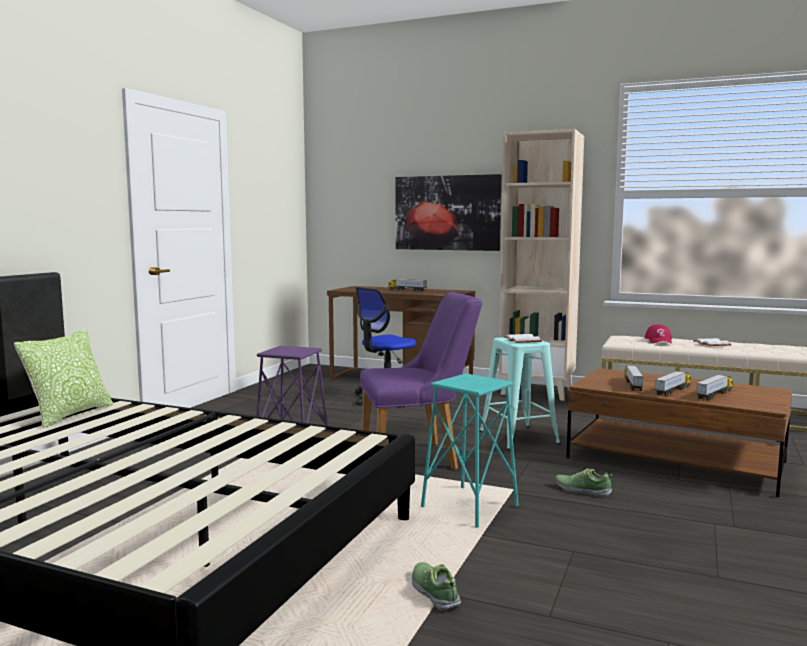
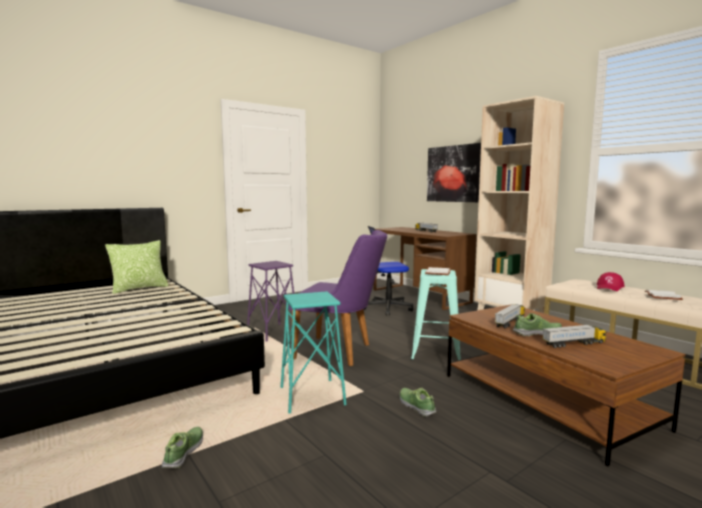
camera: 30 degrees right, 0 degrees up
toy truck [655,371,691,396] -> shoe [513,313,562,336]

